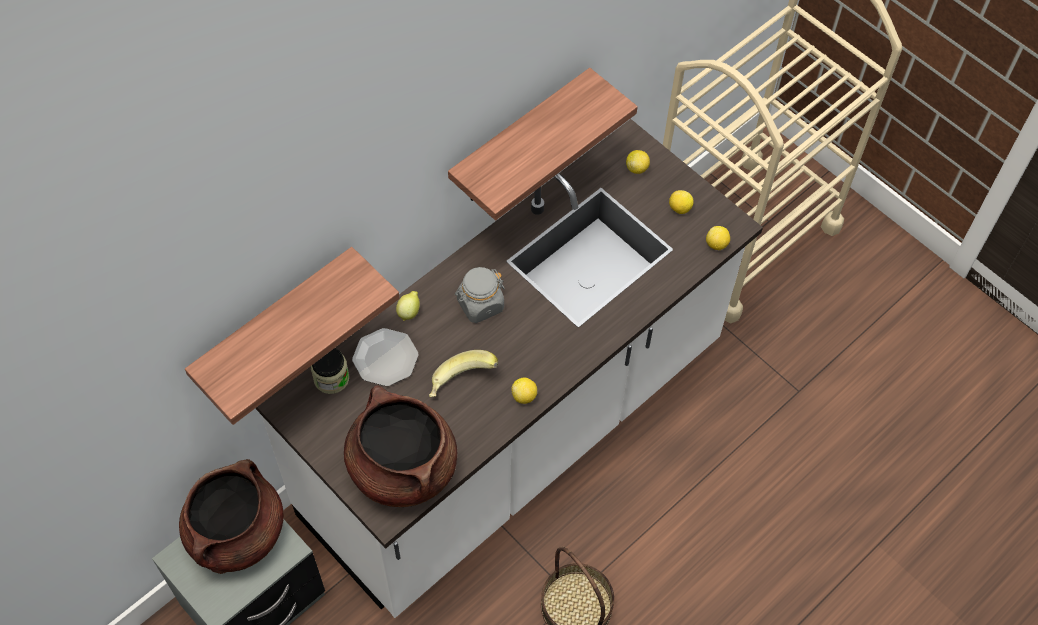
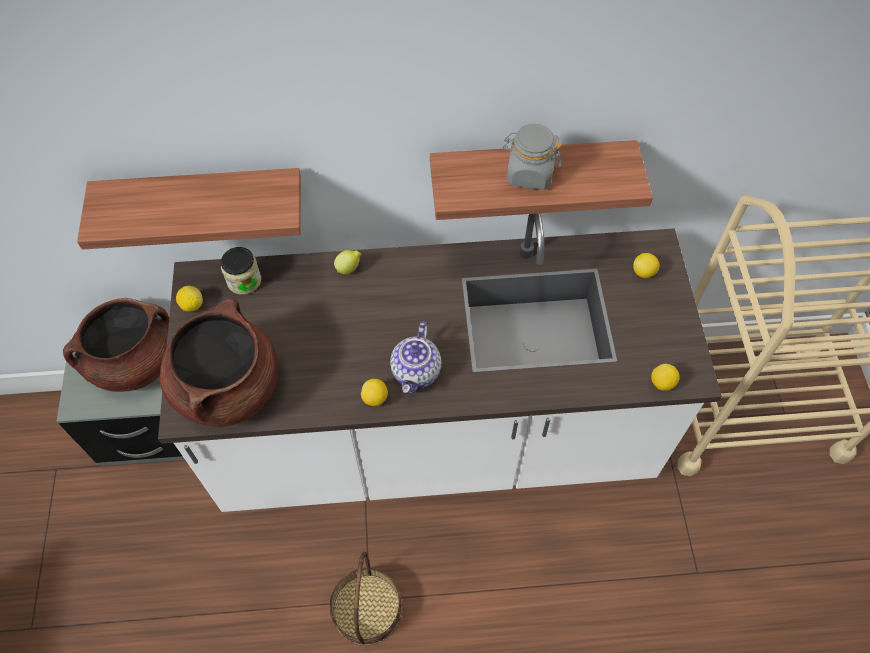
camera: 40 degrees right, 0 degrees up
plate [352,328,418,386] -> none
banana [429,350,498,397] -> none
grey jar [455,267,505,323] -> grey jar moved to [503,124,562,190]
lemon [669,190,694,214] -> lemon moved to [176,286,203,312]
none -> teapot [390,322,441,394]

